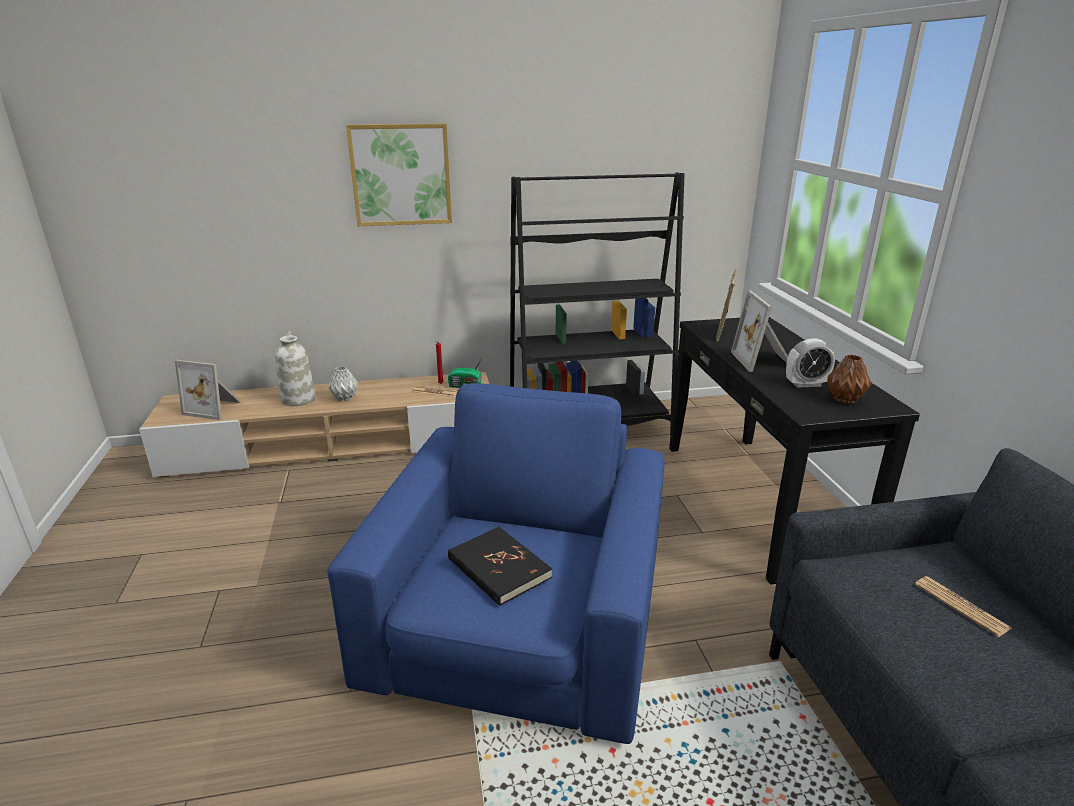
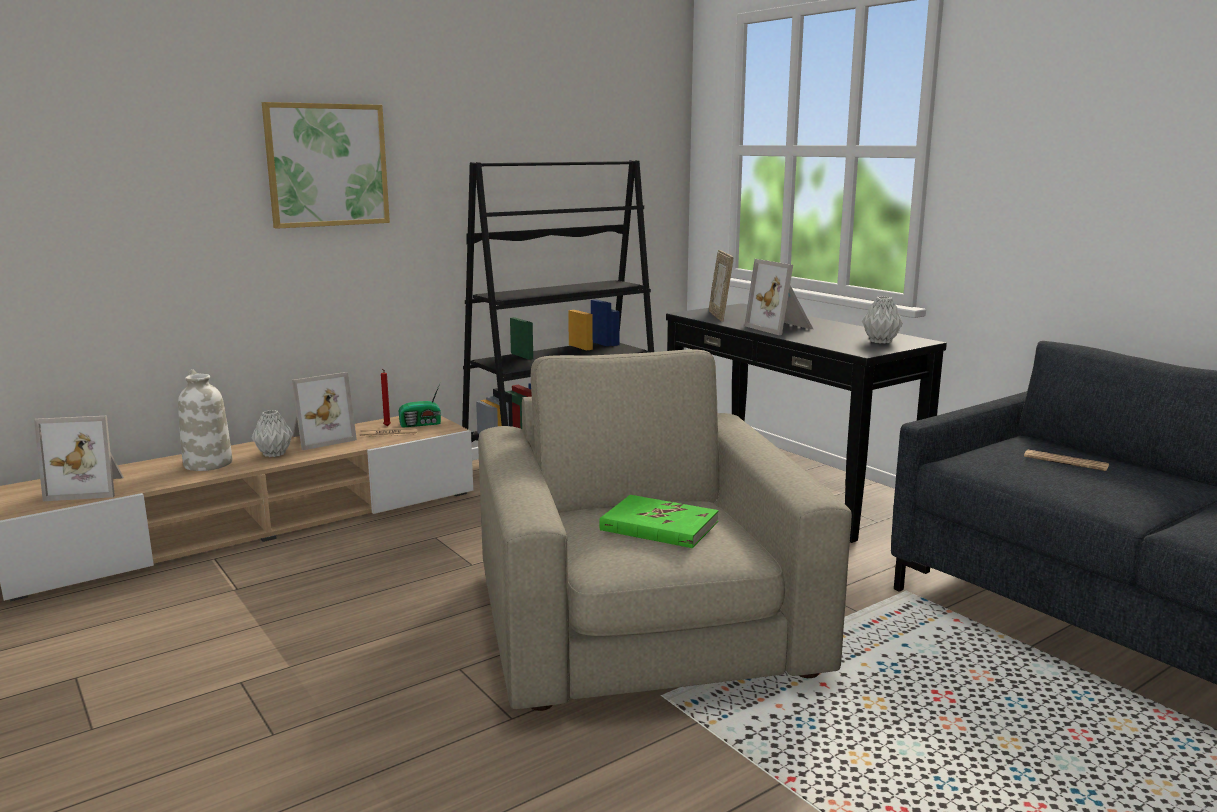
camera: 25 degrees left, 10 degrees down
blue armchair [327,383,665,744] -> beige armchair [478,350,852,711]
black book [448,527,552,606] -> green book [599,495,719,548]
alarm clock [786,339,835,388] -> none
brown vase [827,355,871,404] -> grey vase [862,296,903,344]
none -> picture frame [292,372,357,450]

